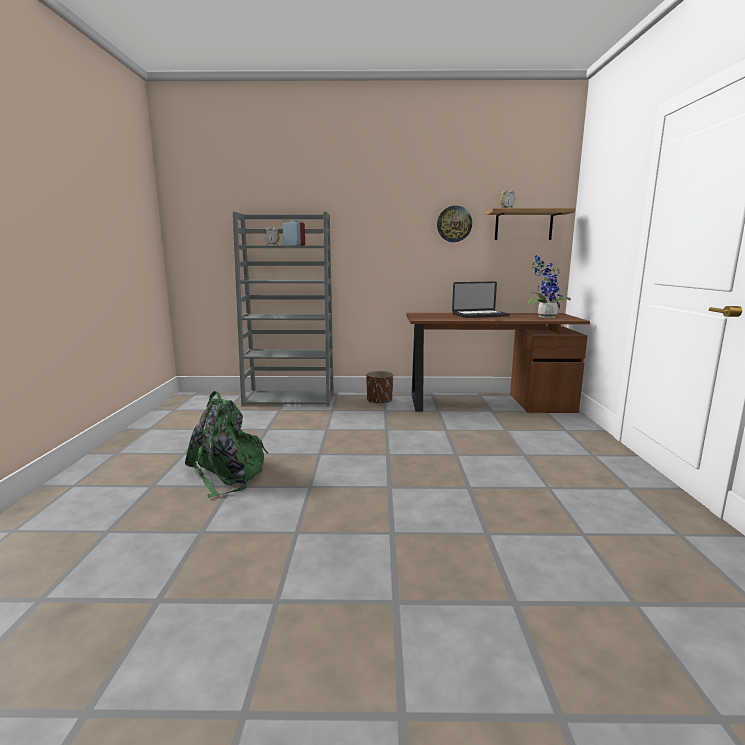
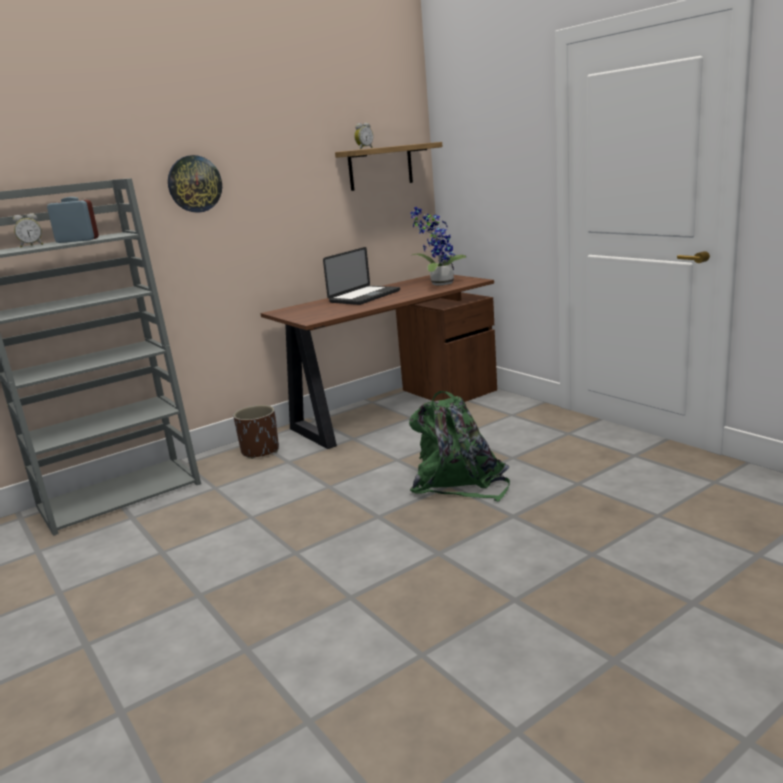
camera: 35 degrees left, 5 degrees up
green backpack [185,391,268,498] -> green backpack moved to [409,391,510,501]
wall clock [437,206,472,242] -> wall clock moved to [168,155,222,213]

